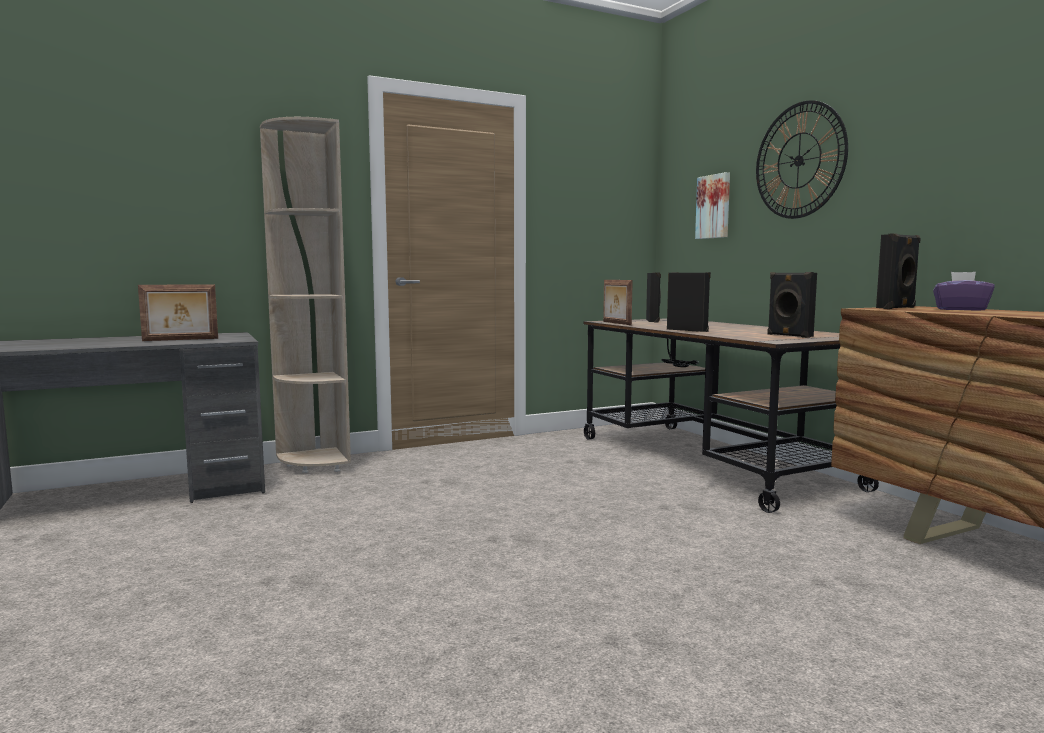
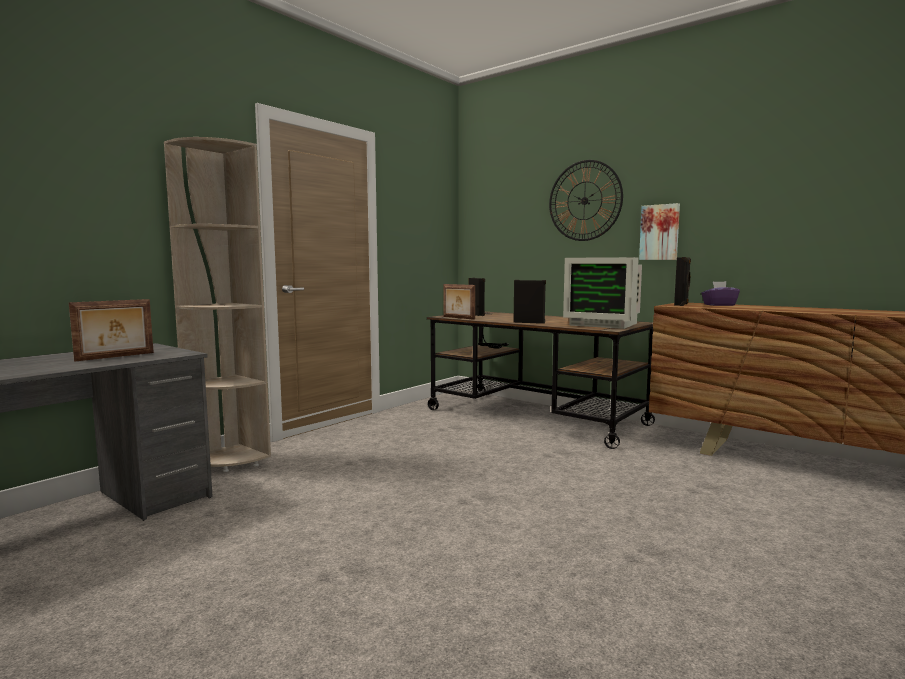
camera: 25 degrees left, 0 degrees up
picture [695,172,730,239] -> picture moved to [639,203,680,260]
black speaker [767,272,817,338] -> monitor [563,257,642,329]

